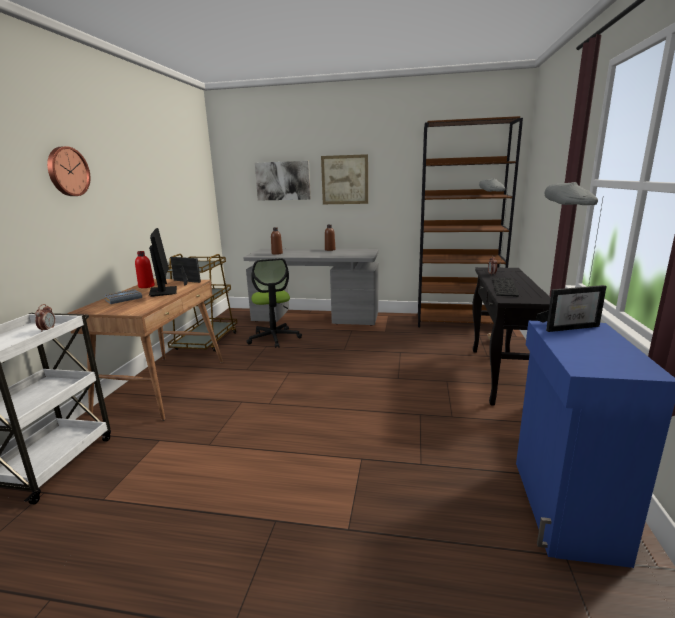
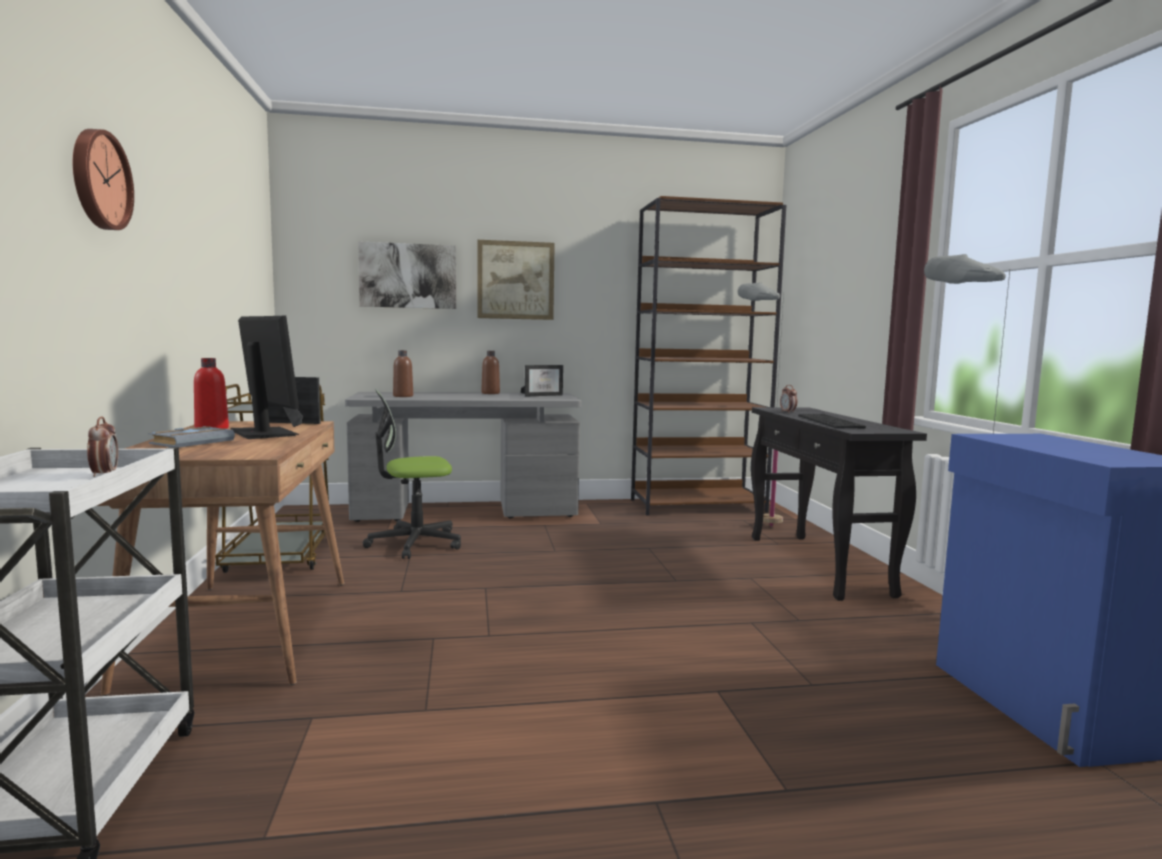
camera: 20 degrees left, 10 degrees down
office chair [246,258,302,348] -> office chair turned 105 degrees clockwise [363,389,461,559]
picture frame [536,285,607,332] -> picture frame moved to [521,365,563,397]

